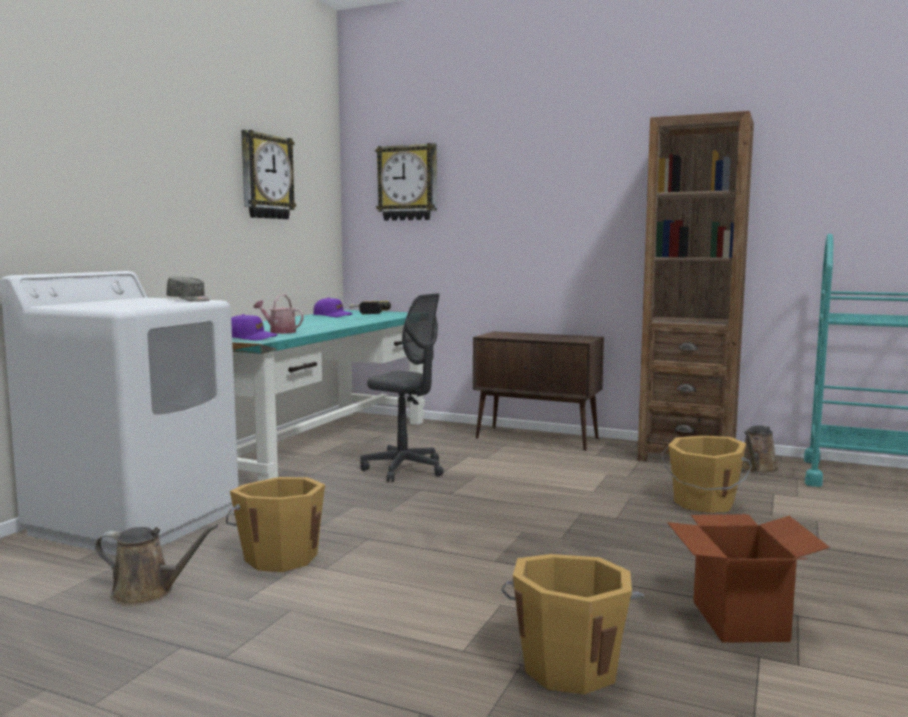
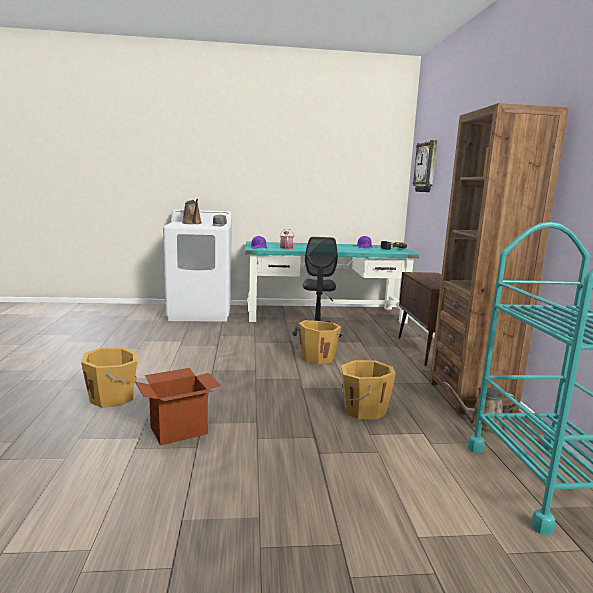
camera: 60 degrees right, 5 degrees up
brown watering can [94,524,218,606] -> brown watering can moved to [182,199,201,224]
orange bucket [226,477,325,572] -> orange bucket moved to [297,320,345,364]
wall clock [241,130,296,219] -> none

